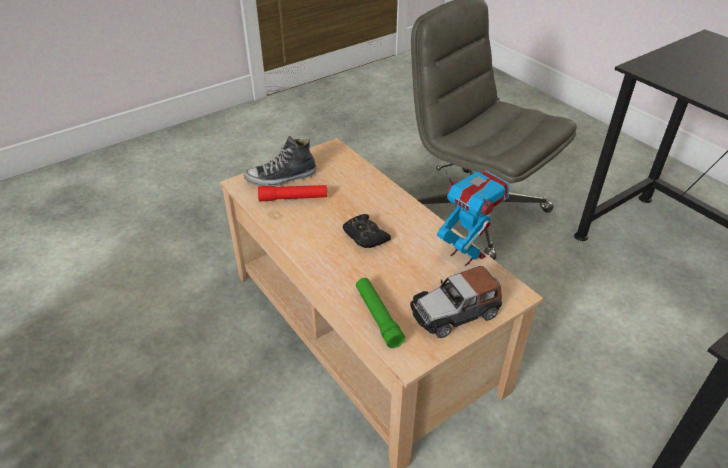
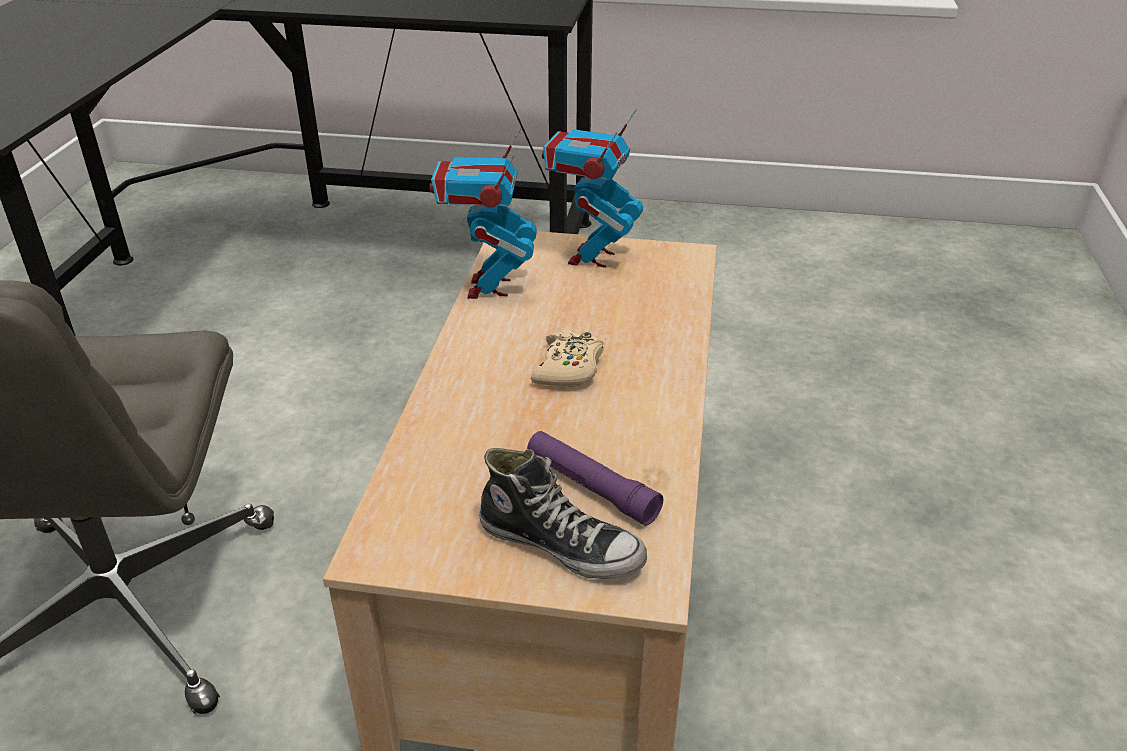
camera: 135 degrees left, 5 degrees down
red flashlight [258,185,327,201] -> purple flashlight [527,431,663,526]
black game controller [343,214,391,248] -> beige game controller [531,330,603,388]
green flashlight [356,278,405,348] -> none
toy car [410,266,502,338] -> toy robot [542,109,643,268]

